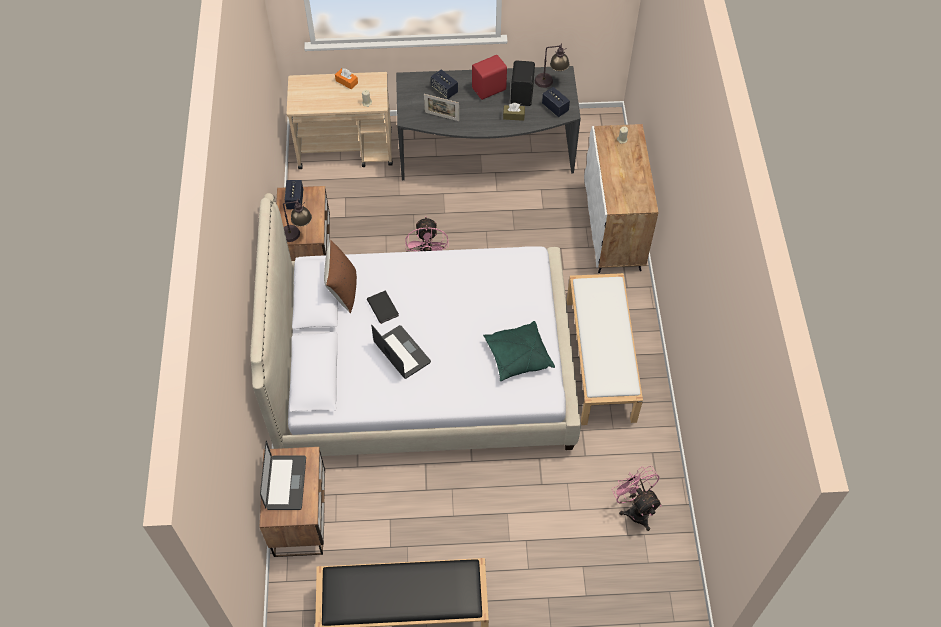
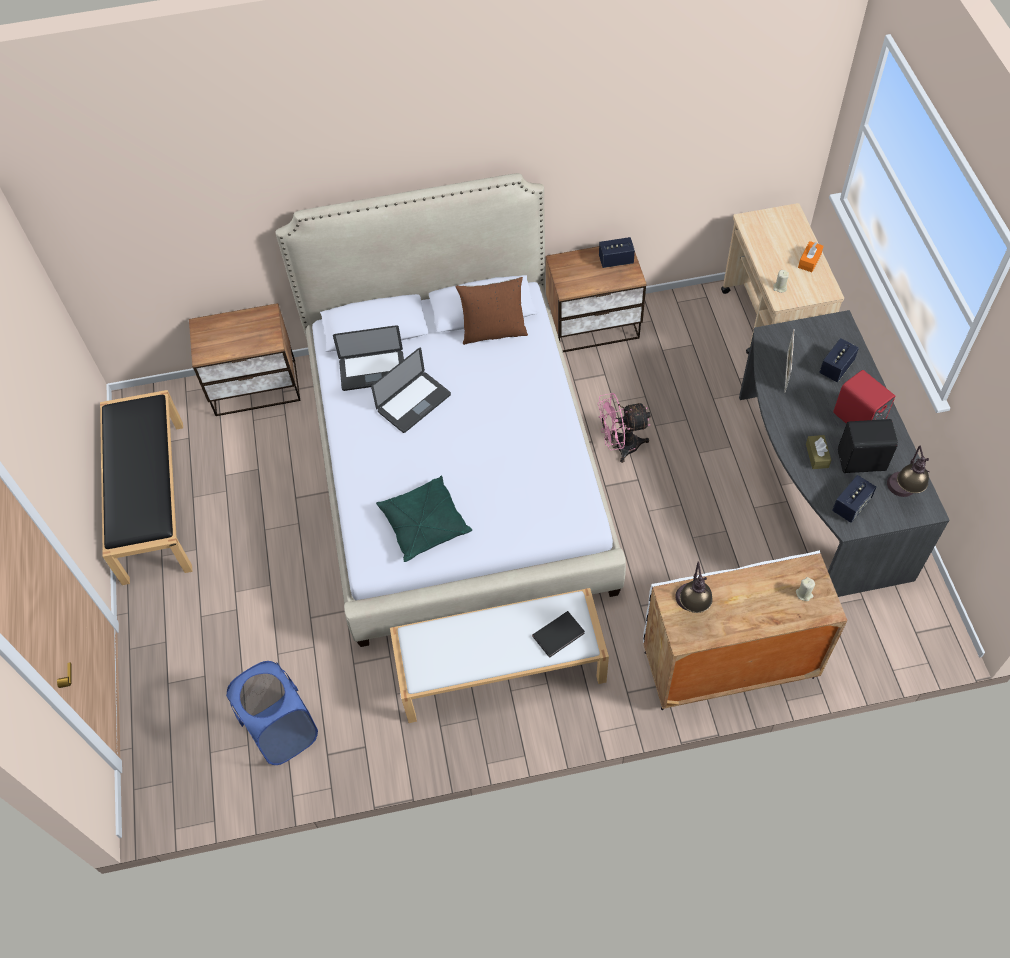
camera: 85 degrees right, 0 degrees up
laptop [260,441,306,510] -> laptop moved to [333,325,404,391]
table lamp [283,199,312,242] -> table lamp moved to [675,561,713,613]
black book [367,290,399,324] -> black book moved to [532,611,585,658]
pink fan [612,466,662,531] -> blue laundry basket [226,661,318,765]

